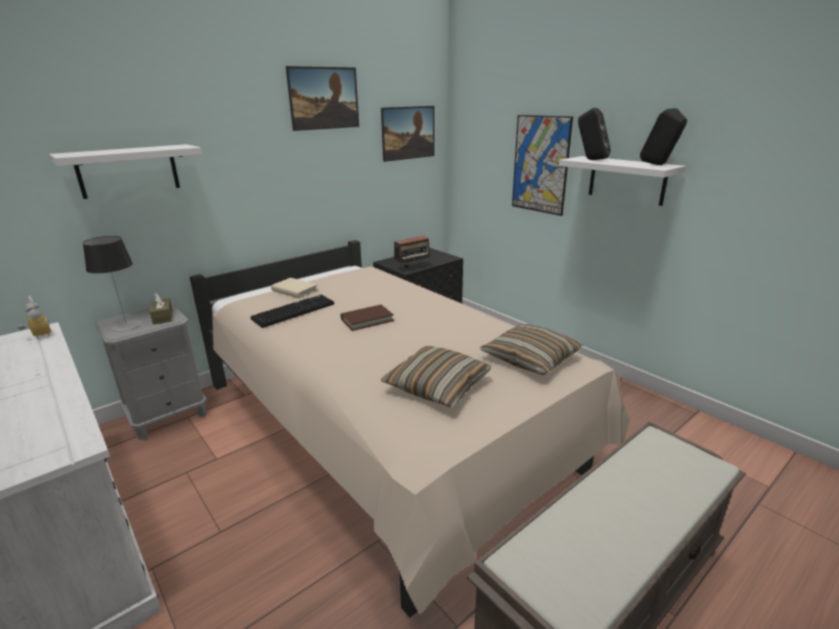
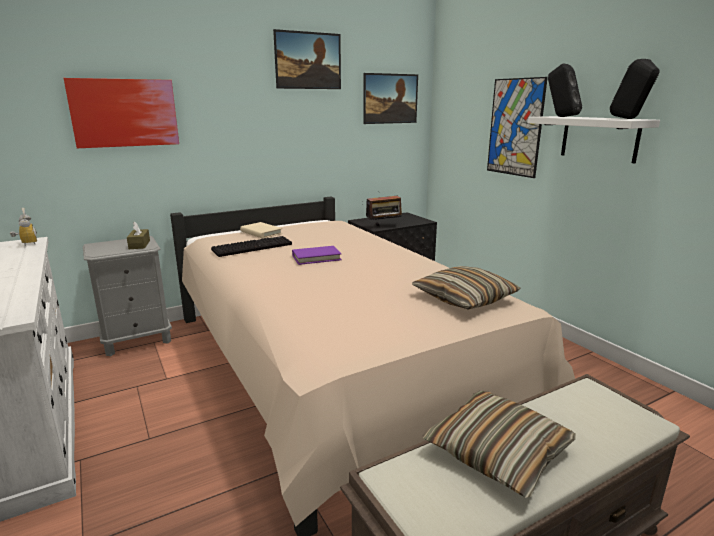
camera: 10 degrees right, 5 degrees down
white shelf [49,144,202,199] -> picture [64,78,179,148]
table lamp [83,236,142,331] -> none
brown book [341,305,394,331] -> purple book [292,246,342,265]
pillow [381,346,491,407] -> pillow moved to [423,391,576,498]

